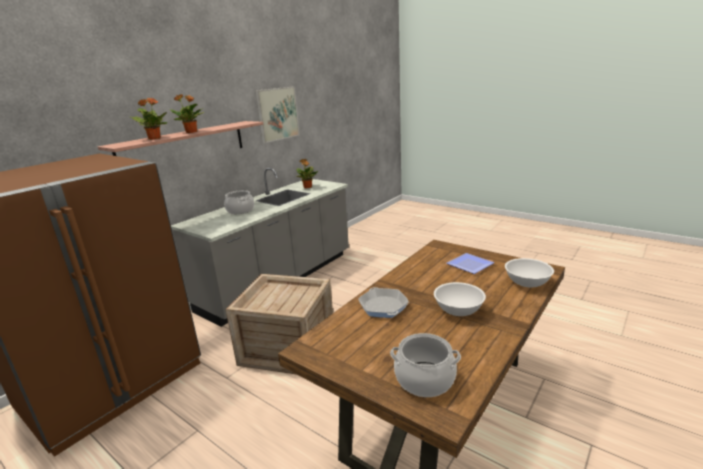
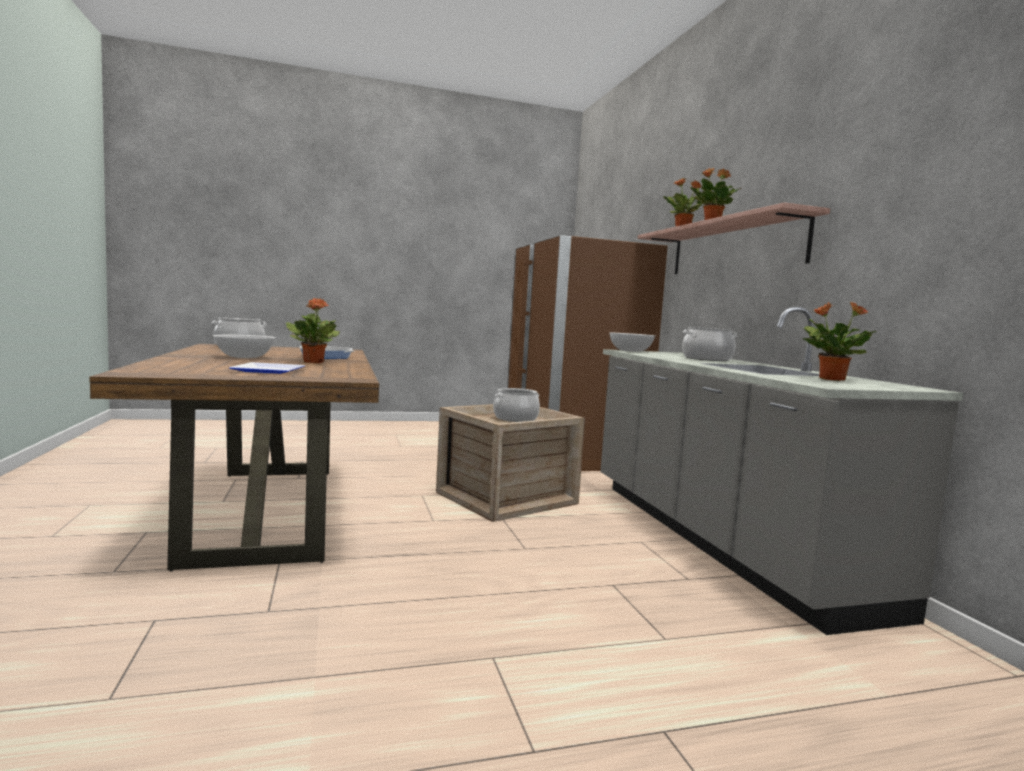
camera: 125 degrees right, 15 degrees down
picture [256,86,299,143] -> none
white bowl [505,258,554,287] -> white bowl moved to [610,333,656,352]
none -> potted plant [286,298,340,363]
none -> cooking pot [493,388,540,422]

